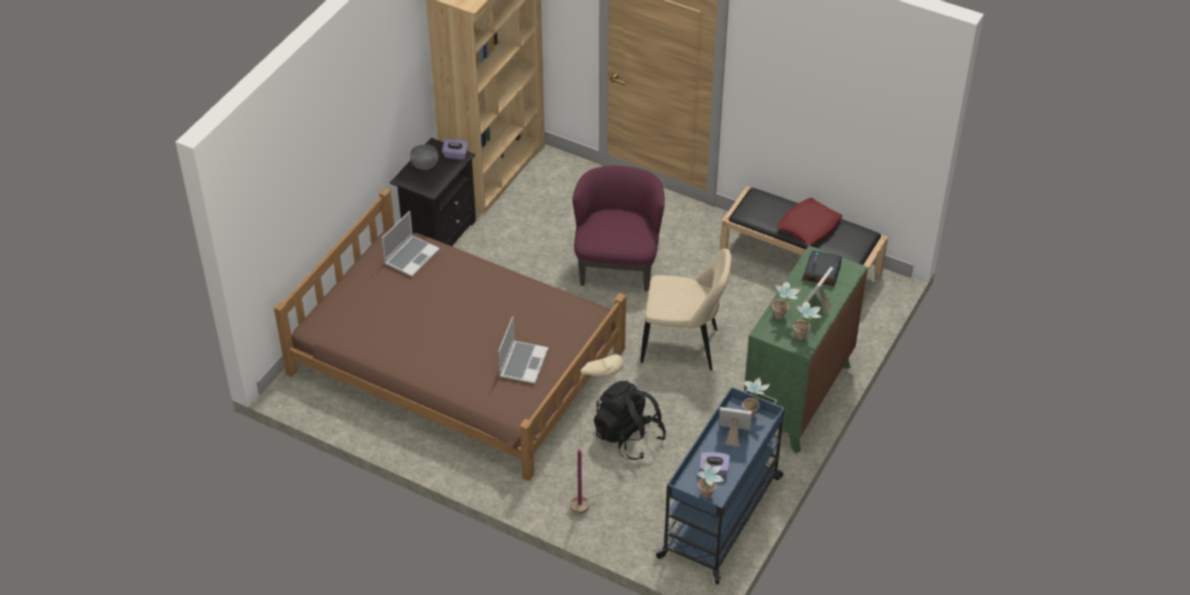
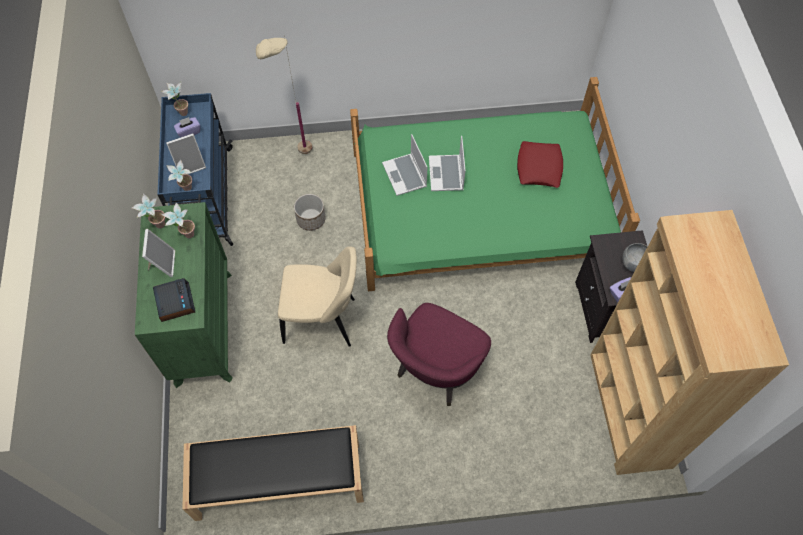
camera: 145 degrees right, 15 degrees up
brown bed [274,188,626,481] -> green bed [350,77,640,291]
laptop [382,211,440,277] -> laptop moved to [429,135,466,191]
purple armchair [572,166,665,292] -> purple armchair turned 60 degrees clockwise [387,303,491,406]
black backpack [594,381,666,460] -> planter [294,194,326,231]
beige chair [640,248,732,371] -> beige chair turned 150 degrees counterclockwise [278,246,357,347]
red pillow [777,198,842,245] -> red pillow moved to [517,141,563,188]

